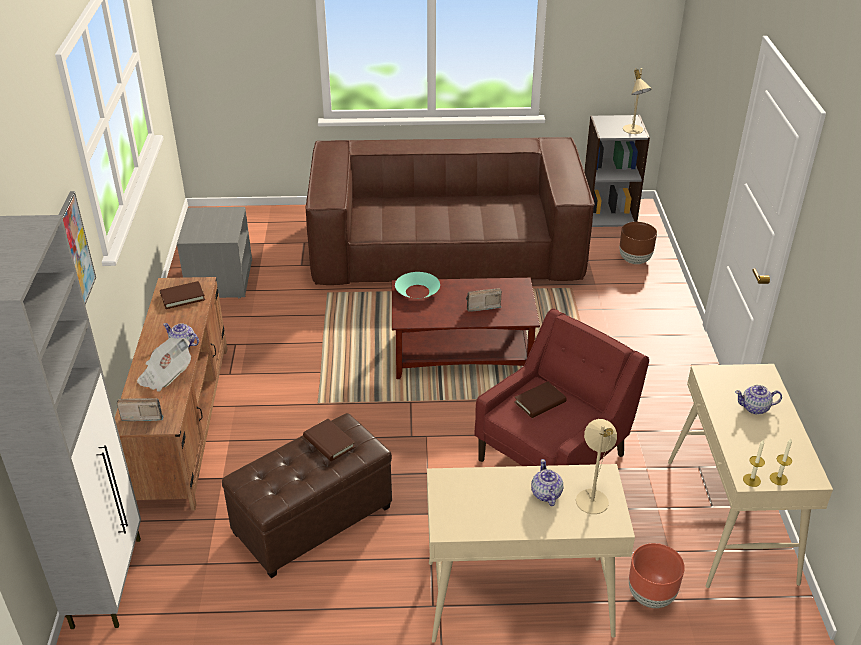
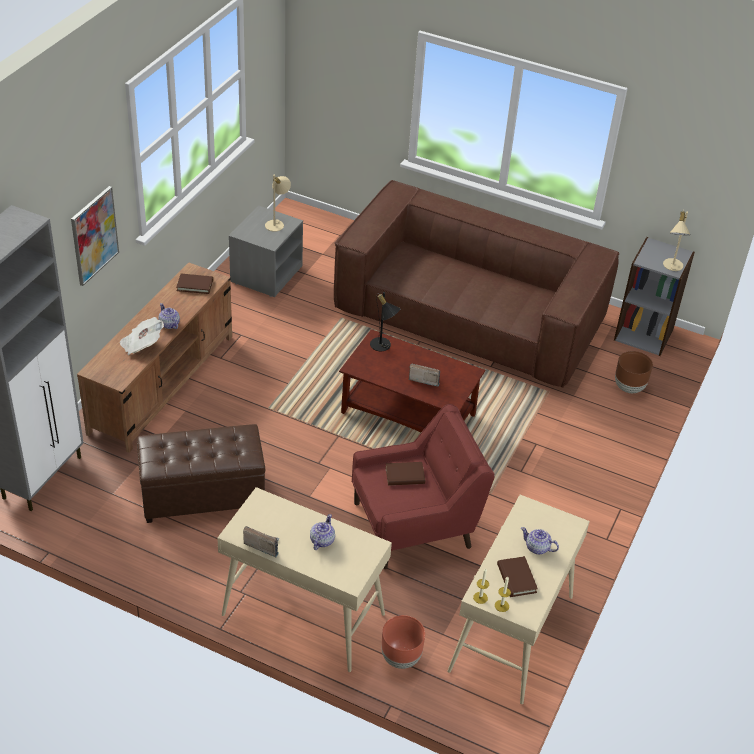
camera: 25 degrees right, 5 degrees up
radio [117,398,164,421] -> radio moved to [243,526,279,557]
brown book [303,419,355,461] -> brown book moved to [497,556,538,597]
turquoise bowl [395,272,440,299] -> black table lamp [370,292,400,351]
beige table lamp [576,419,617,514] -> beige table lamp moved to [265,175,291,232]

